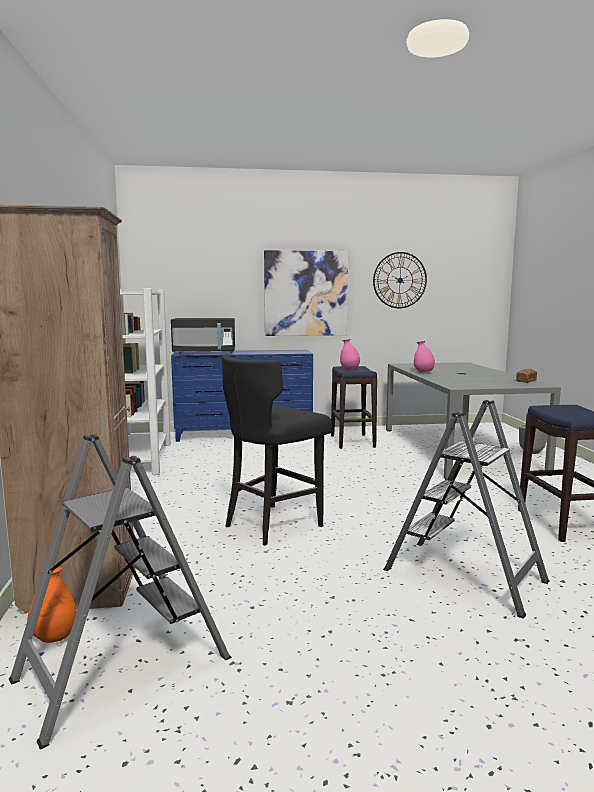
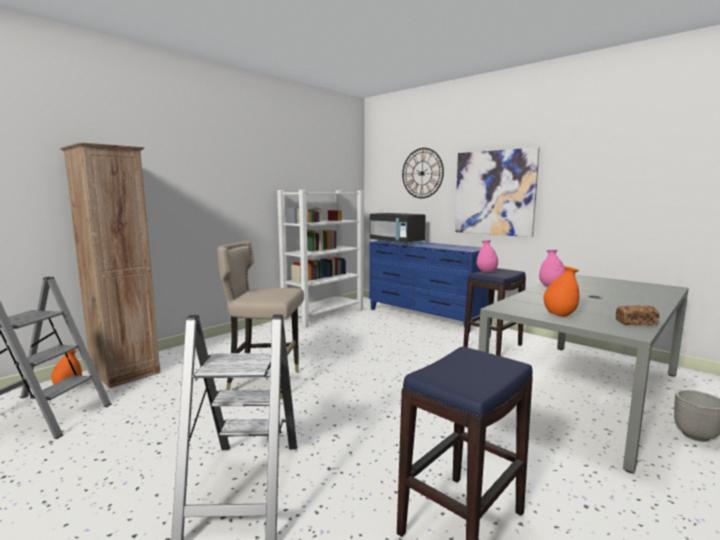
camera: 50 degrees right, 0 degrees up
black stool [222,354,332,545] -> beige stool [217,241,304,399]
wall clock [373,252,427,308] -> wall clock moved to [402,148,444,198]
none -> orange vase [544,266,579,317]

